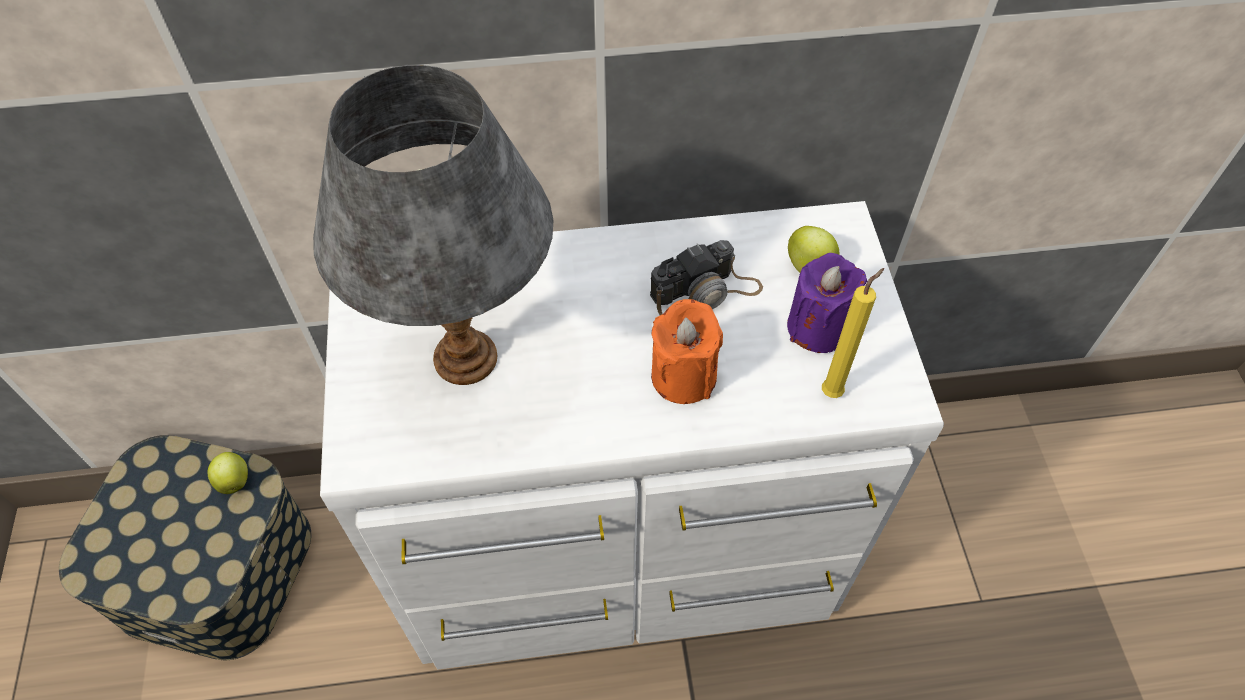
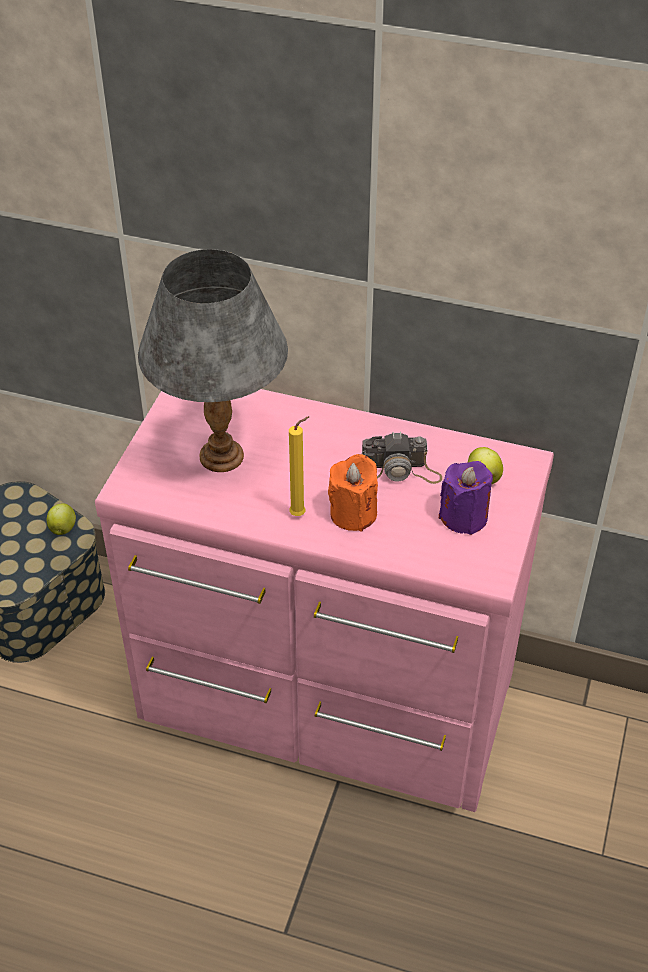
camera: 25 degrees right, 10 degrees down
white dresser [320,201,944,669] -> pink dresser [95,389,554,812]
yellow candle [822,268,884,398] -> yellow candle moved to [289,416,309,516]

